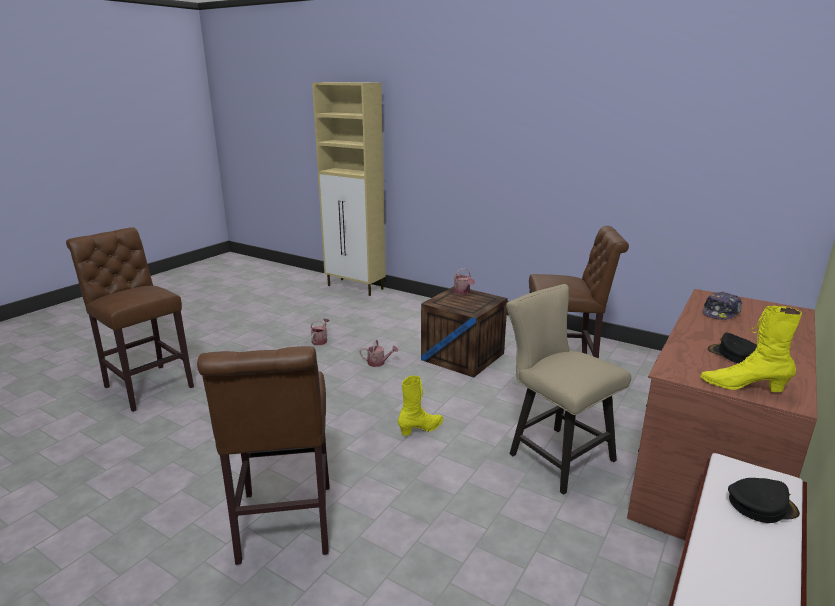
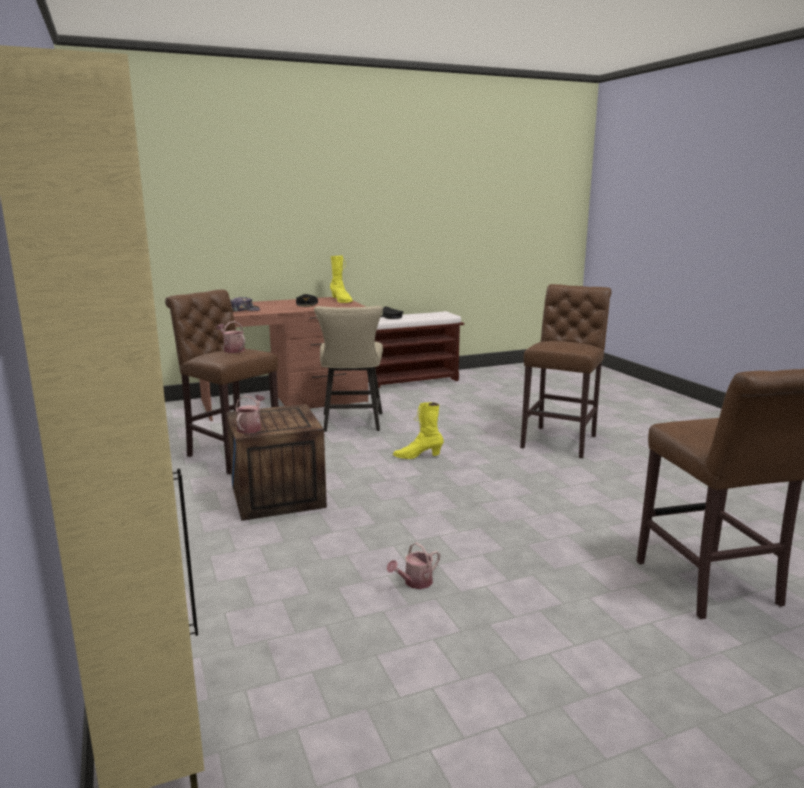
camera: 145 degrees left, 5 degrees down
watering can [360,339,398,367] -> watering can moved to [216,321,245,353]

